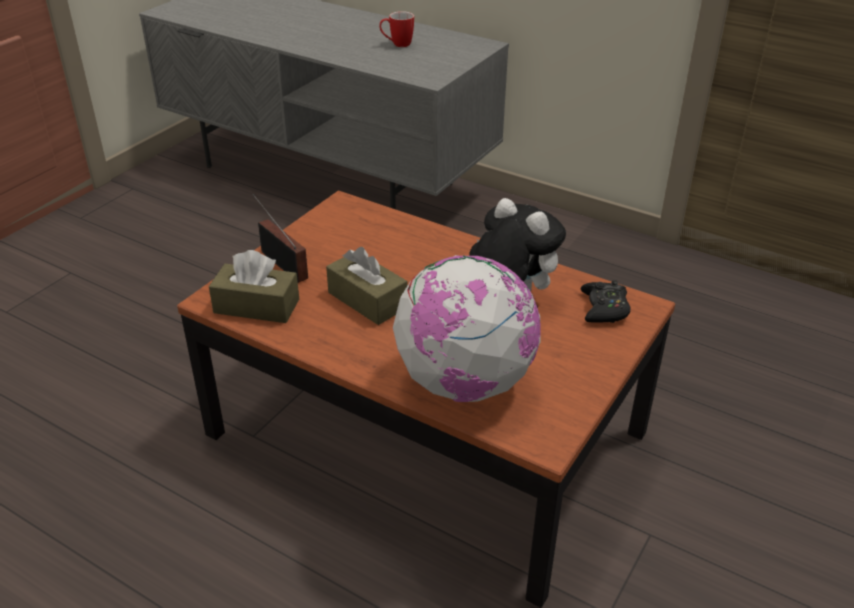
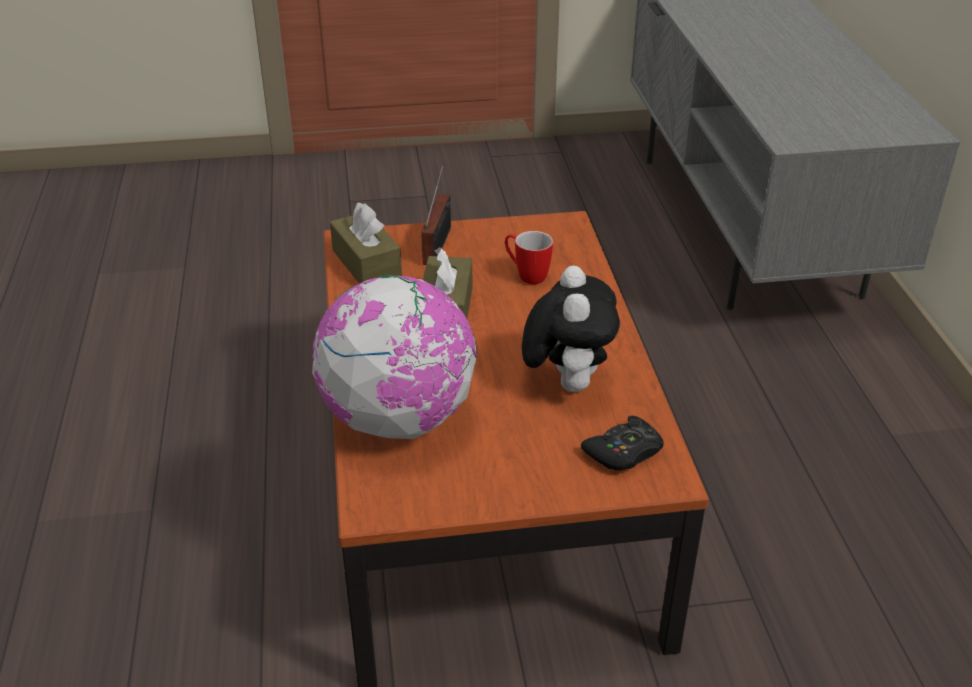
camera: 50 degrees right, 0 degrees up
mug [379,11,414,47] -> mug moved to [505,231,553,284]

